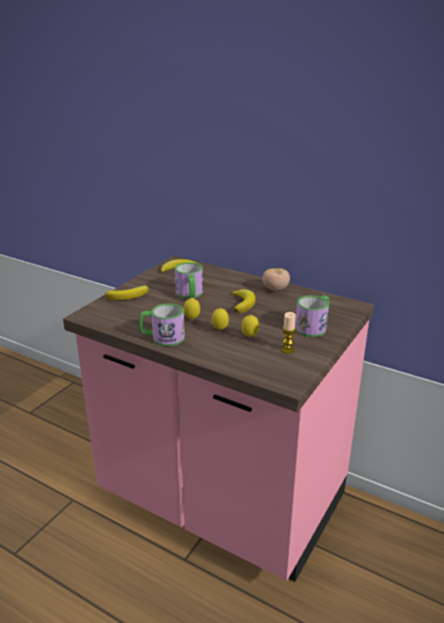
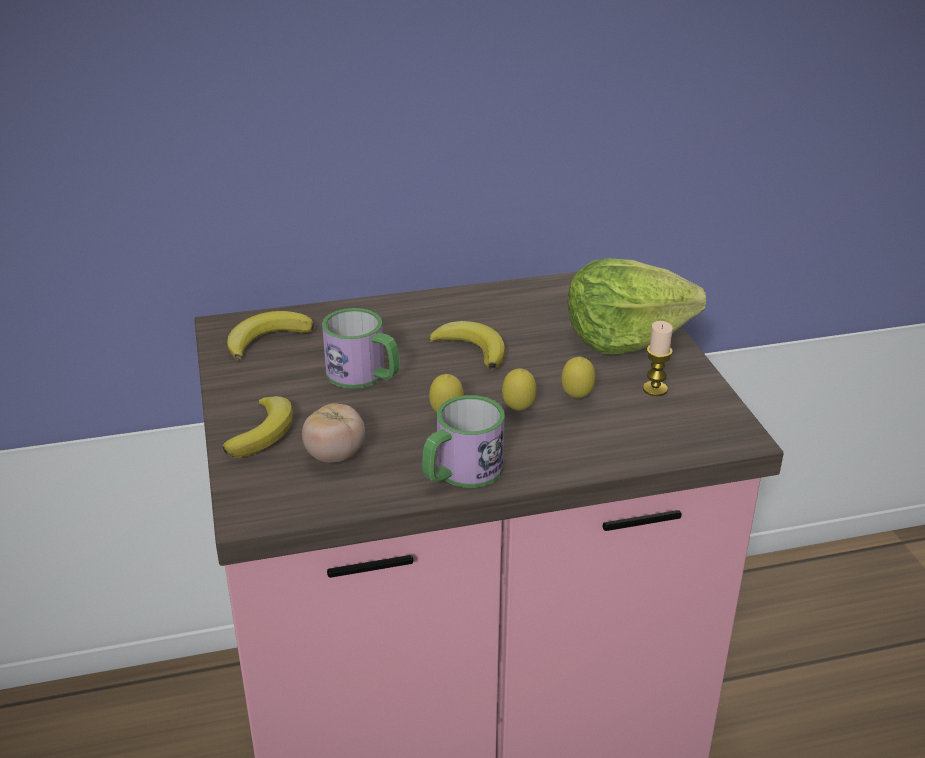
camera: 45 degrees left, 5 degrees up
tomato [263,268,290,291] -> tomato moved to [302,403,365,463]
mug [295,295,329,337] -> lettuce [568,258,706,354]

